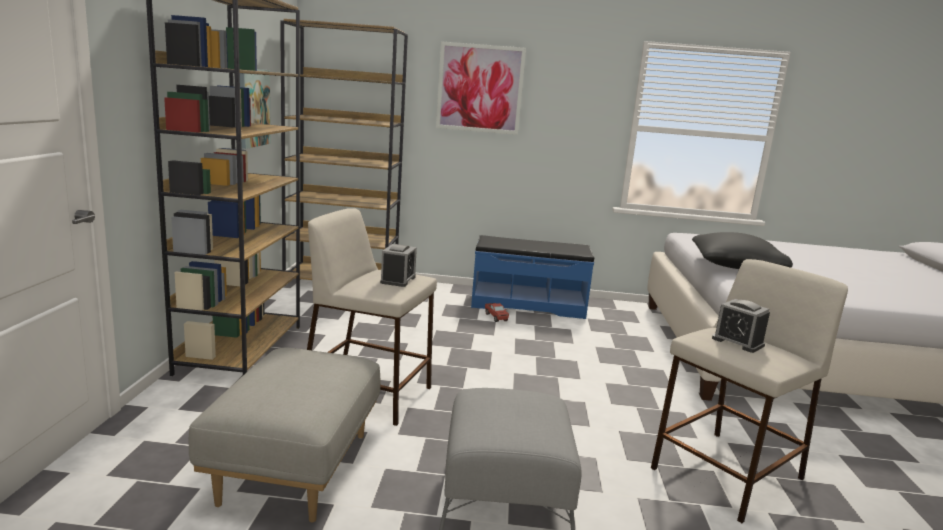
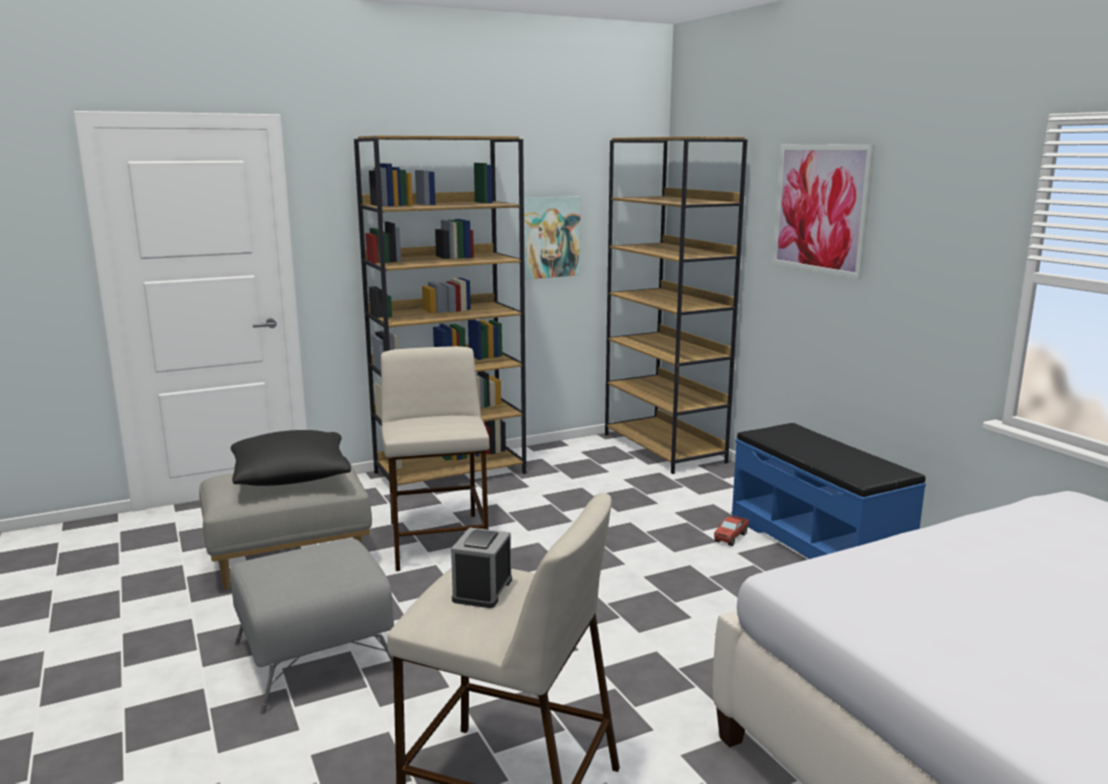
camera: 60 degrees right, 0 degrees up
alarm clock [380,244,417,287] -> none
black pillow [692,232,793,269] -> black pillow moved to [231,430,351,486]

